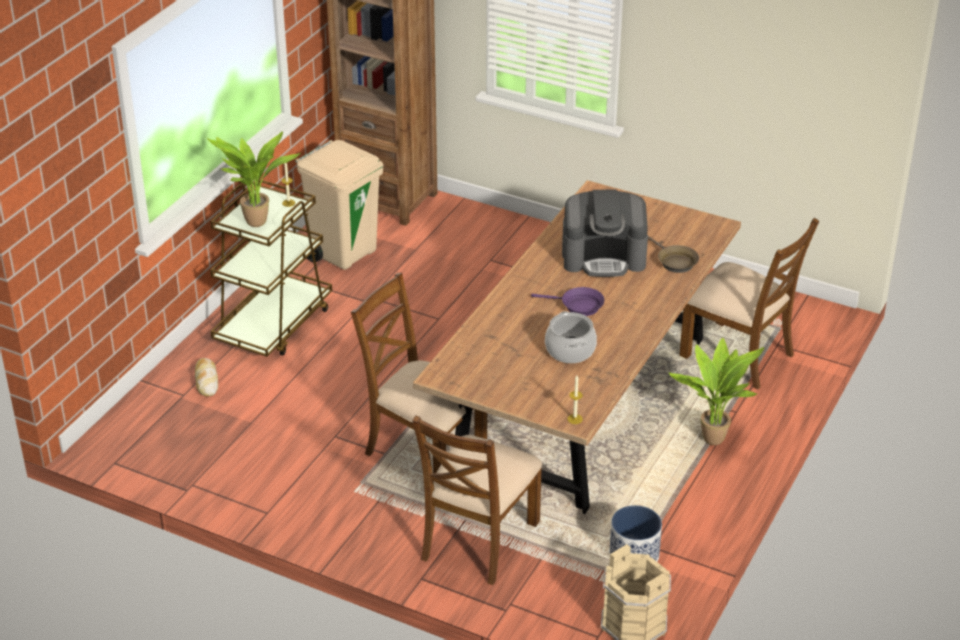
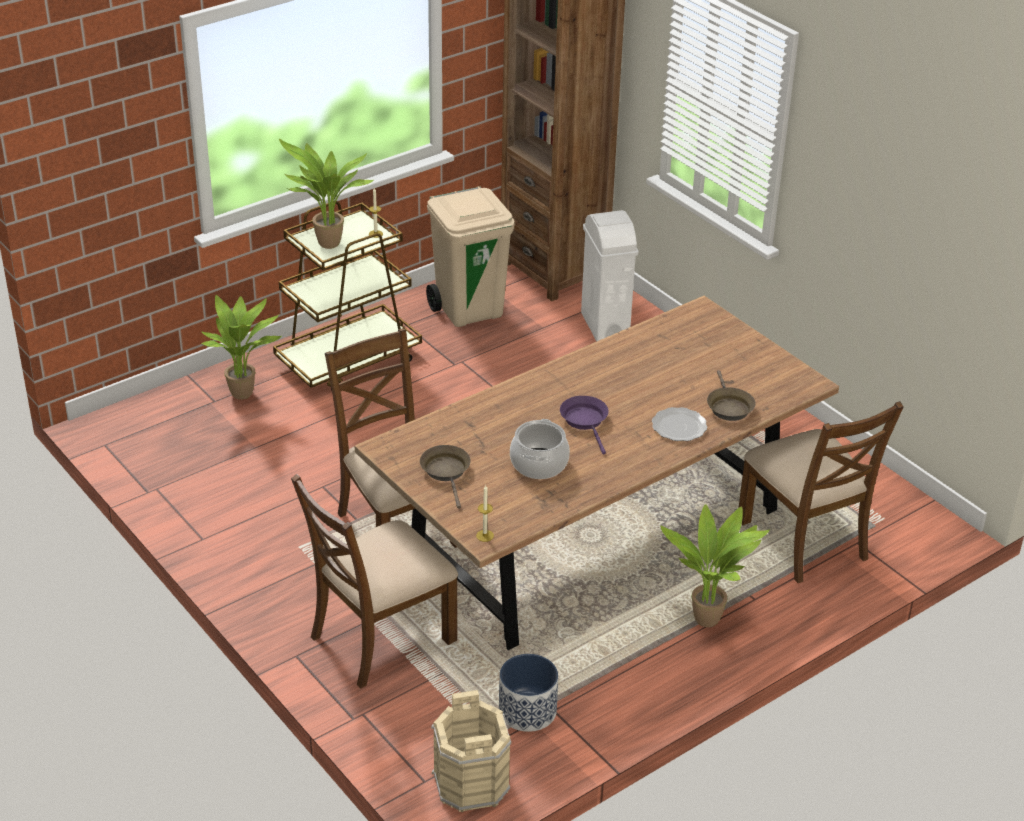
camera: 25 degrees right, 0 degrees up
bread [195,358,218,397] -> potted plant [201,295,281,400]
purple frying pan [531,287,604,316] -> purple frying pan turned 150 degrees counterclockwise [560,396,609,455]
coffee machine [562,190,648,277] -> none
none -> brown frying pan [420,445,471,509]
none -> white trash can [581,210,638,342]
none -> plate [652,407,707,441]

